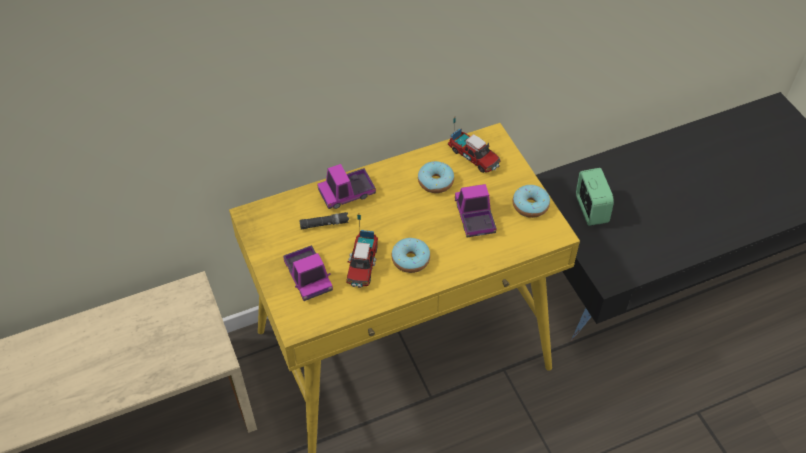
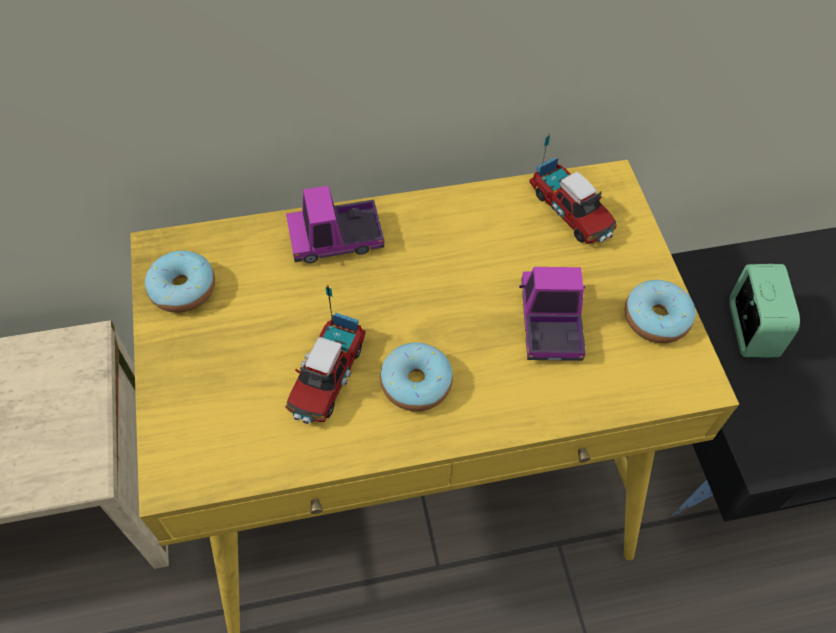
camera: 10 degrees right, 5 degrees up
toy truck [283,245,333,301] -> none
black flashlight [299,212,349,230] -> none
donut [418,161,454,193] -> donut moved to [145,250,215,313]

